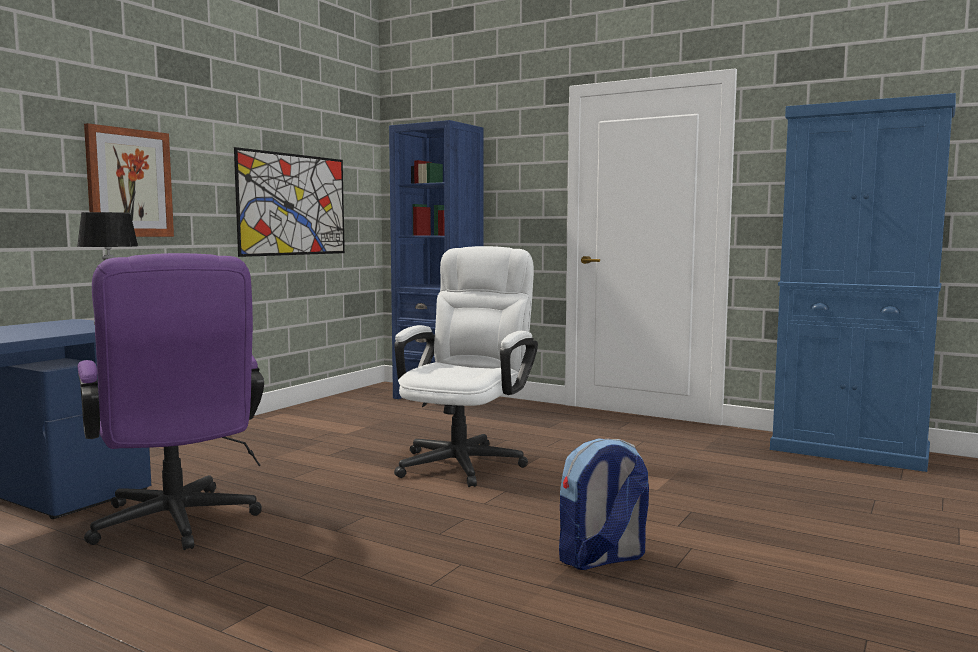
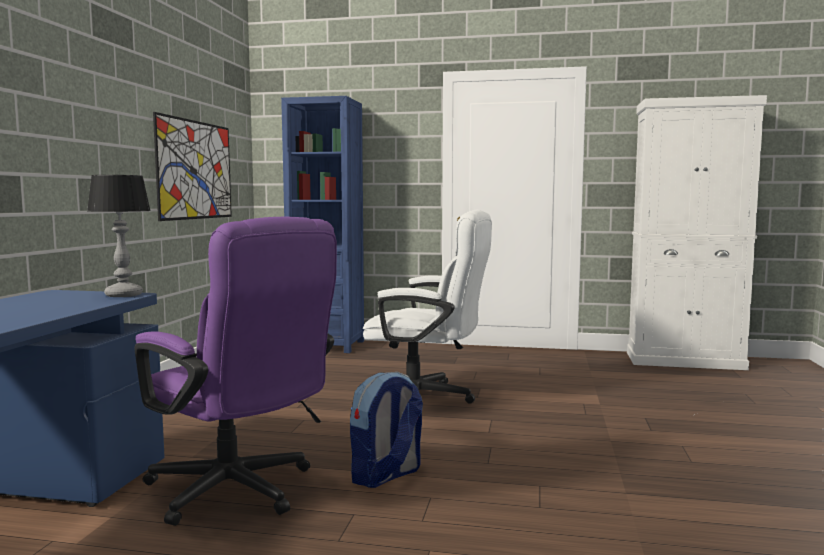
camera: 20 degrees left, 0 degrees up
picture [84,123,174,237] -> none
white office chair [394,246,538,487] -> white office chair turned 105 degrees clockwise [353,210,492,404]
backpack [559,438,649,570] -> backpack moved to [350,372,423,488]
blue cabinet [770,93,956,472] -> white cabinet [627,95,767,370]

